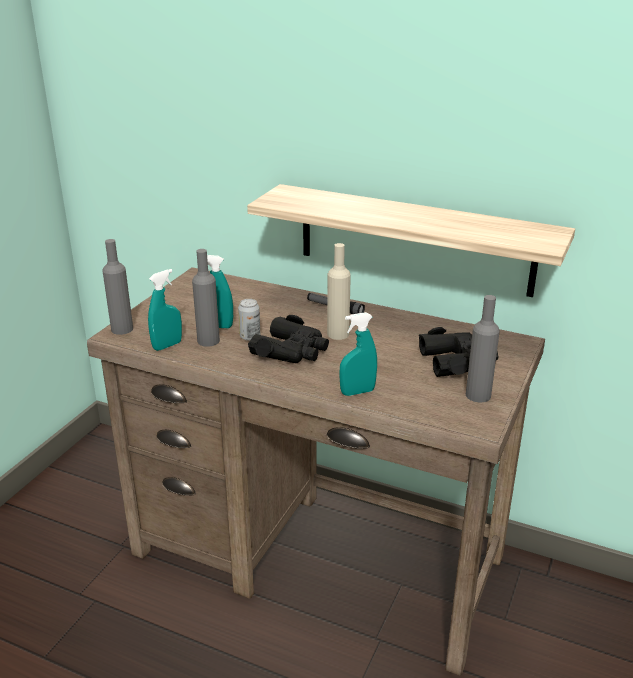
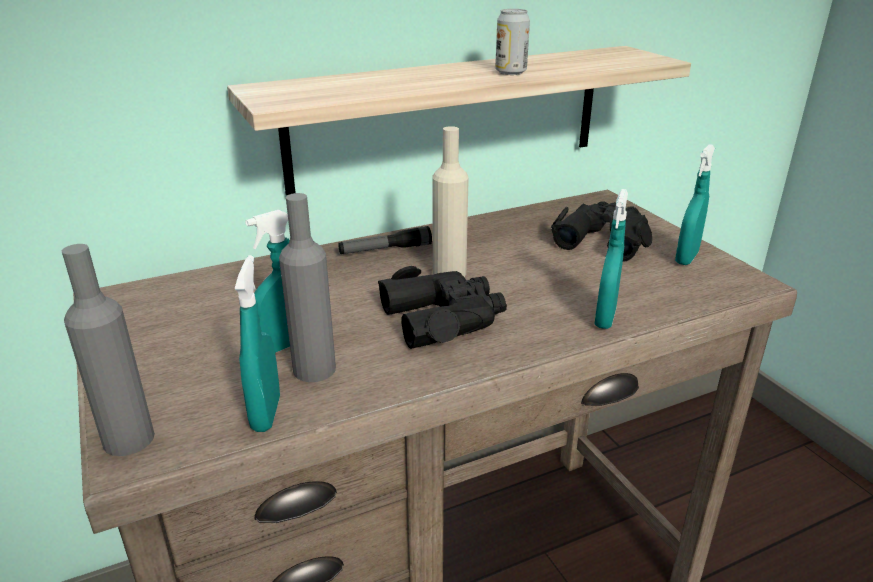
camera: 50 degrees left, 0 degrees up
can [238,299,260,341] -> can moved to [495,9,530,75]
grey bottle [466,295,500,402] -> turquoise spray bottle [675,144,715,265]

